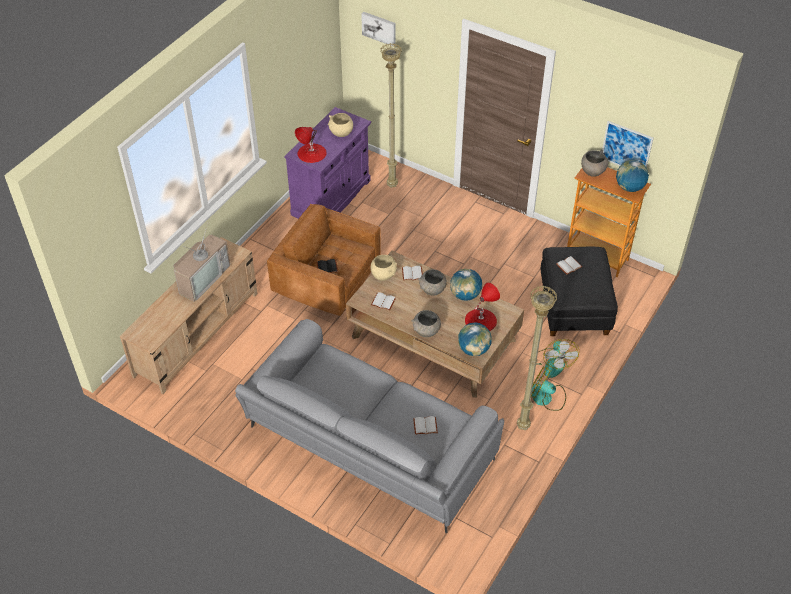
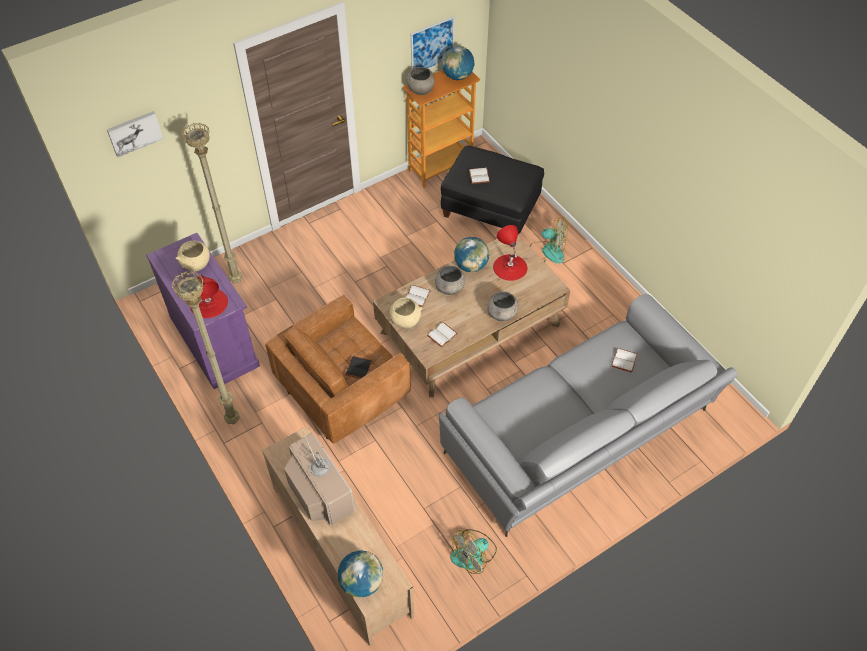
camera: 65 degrees left, 5 degrees up
globe [458,323,492,356] -> globe moved to [338,550,383,598]
beige floor lamp [517,285,557,430] -> beige floor lamp moved to [172,271,240,425]
fan [531,366,566,411] -> fan moved to [450,529,497,574]

